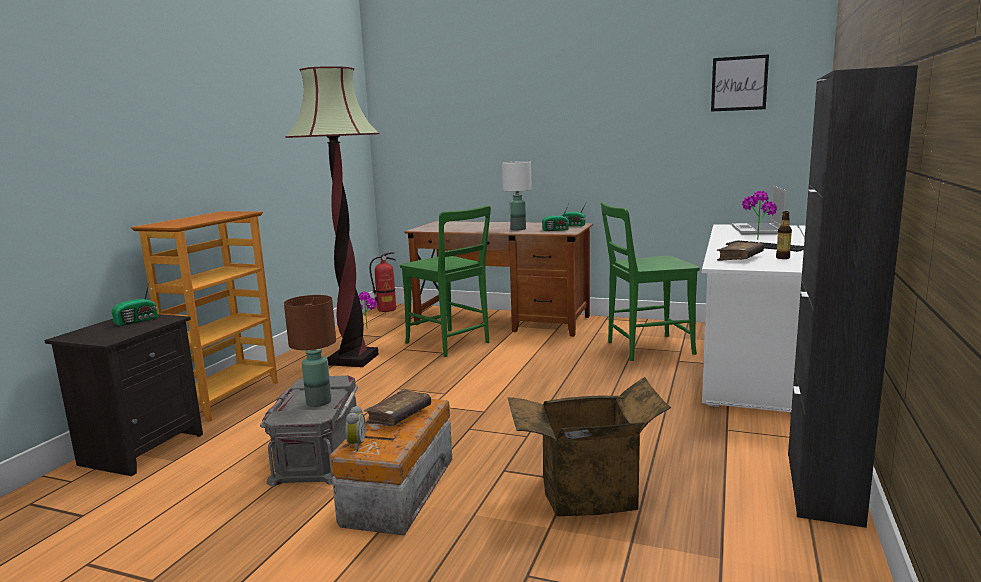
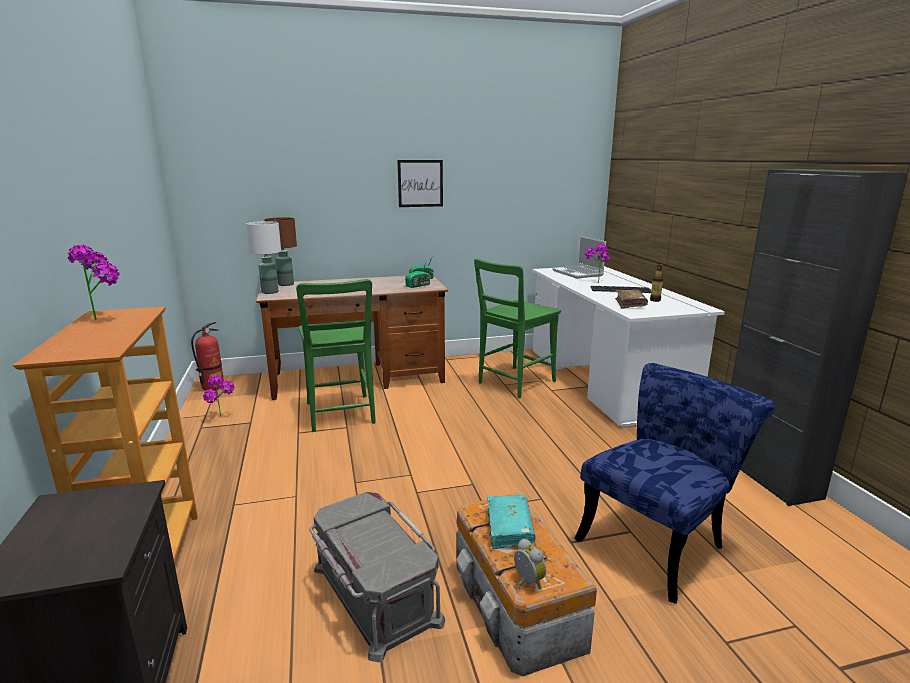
camera: 35 degrees left, 5 degrees up
radio [112,280,158,326] -> none
brown table lamp [284,295,336,407] -> brown table lamp moved to [264,217,297,286]
floor lamp [285,66,380,367] -> none
brown book [364,389,431,426] -> turquoise book [487,495,536,549]
green chair [400,205,491,357] -> green chair turned 60 degrees clockwise [296,279,376,432]
white table lamp [502,161,532,230] -> white table lamp moved to [246,221,281,294]
cardboard box [508,377,671,516] -> blue chair [574,363,776,604]
picture [711,54,769,112] -> picture moved to [397,160,443,207]
none -> potted plant [68,245,120,320]

